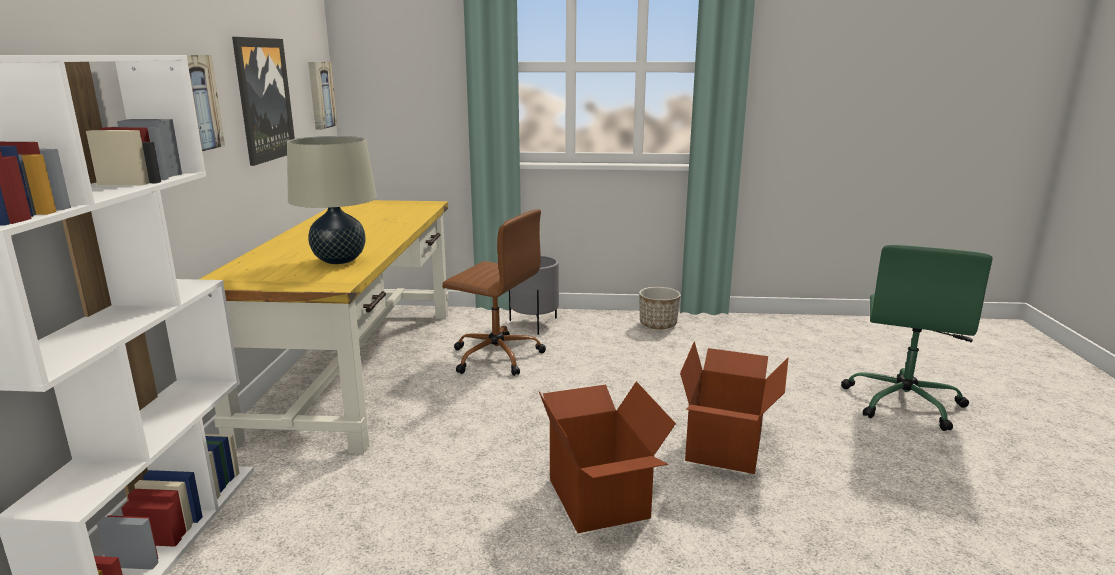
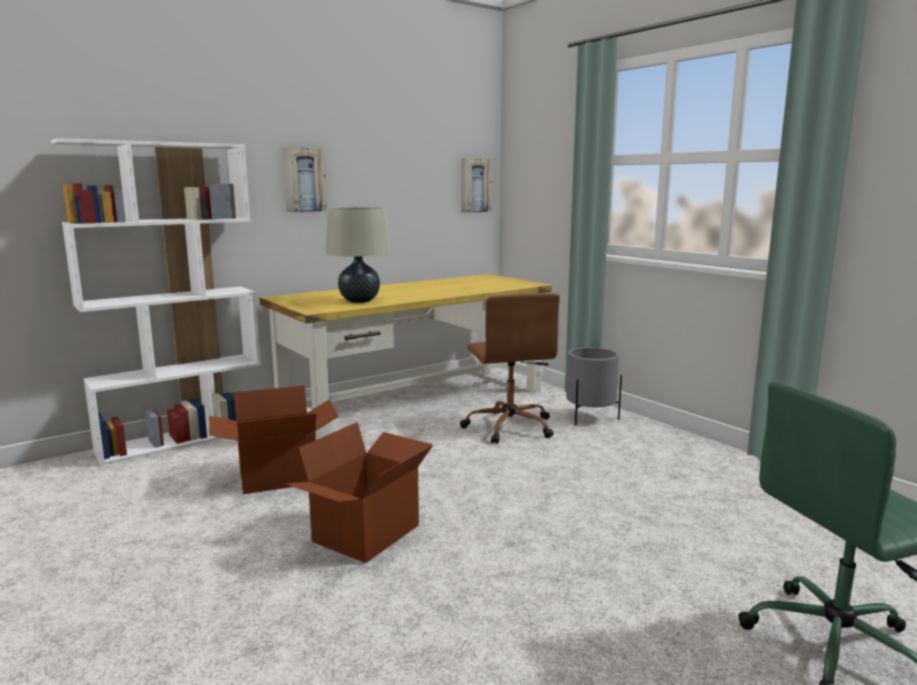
camera: 50 degrees right, 5 degrees down
picture [232,37,295,166] -> none
planter [639,287,681,330] -> none
cardboard box [680,341,789,474] -> cardboard box moved to [209,385,339,494]

